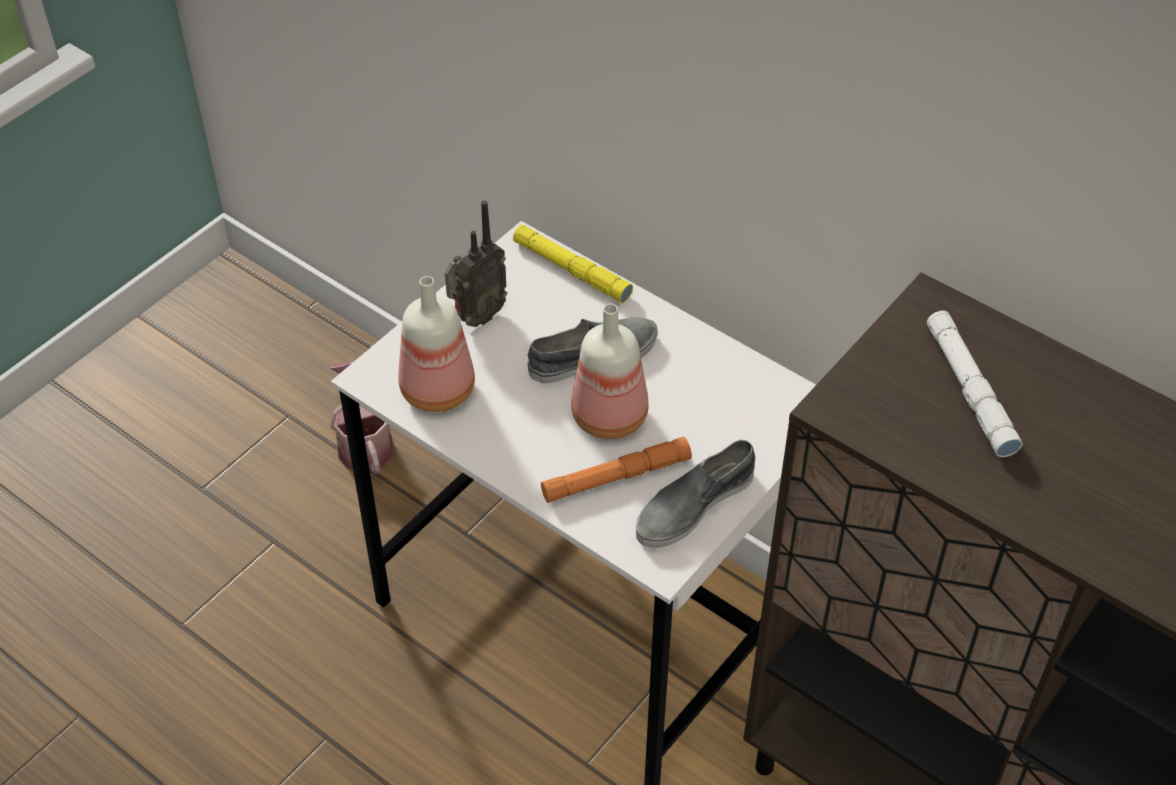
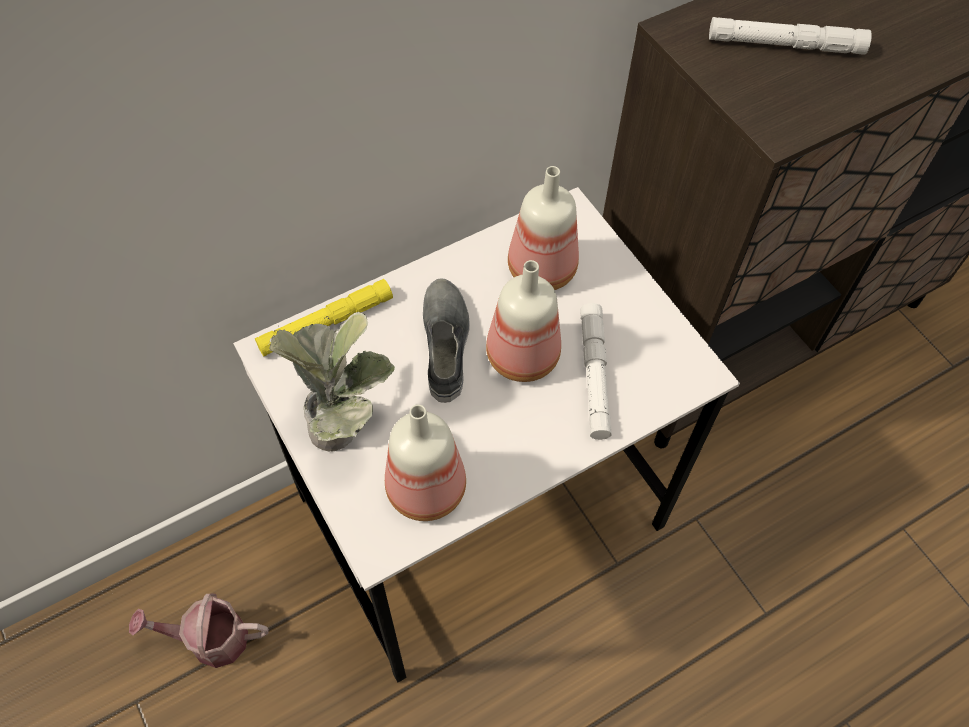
camera: 70 degrees left, 10 degrees up
radio [445,200,507,327] -> potted plant [268,312,395,452]
orange flashlight [541,437,692,503] -> white flashlight [580,303,612,440]
grey shoe [636,440,755,548] -> none
none -> bottle [508,166,579,290]

